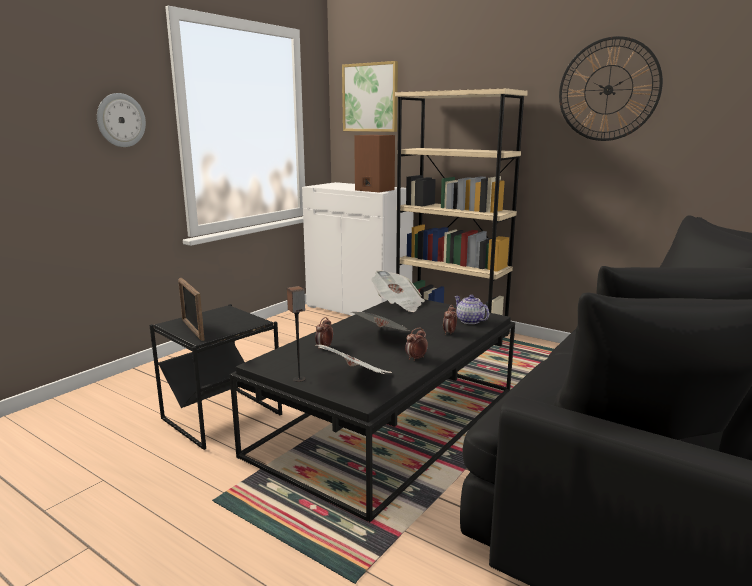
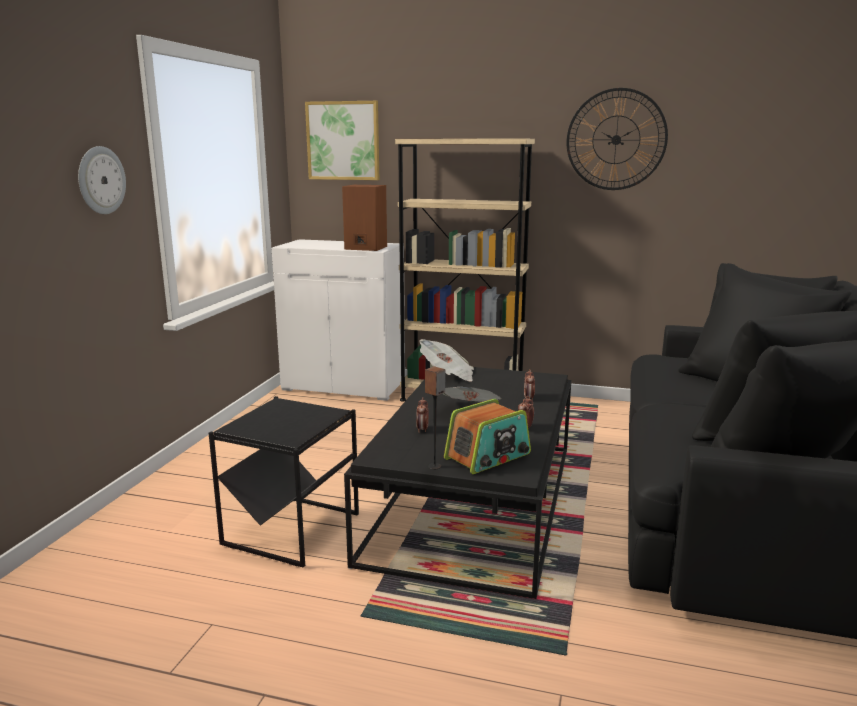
camera: 20 degrees left, 0 degrees up
picture frame [178,278,205,341] -> none
newspaper [317,345,392,374] -> radio [444,399,531,474]
teapot [454,295,489,324] -> none

